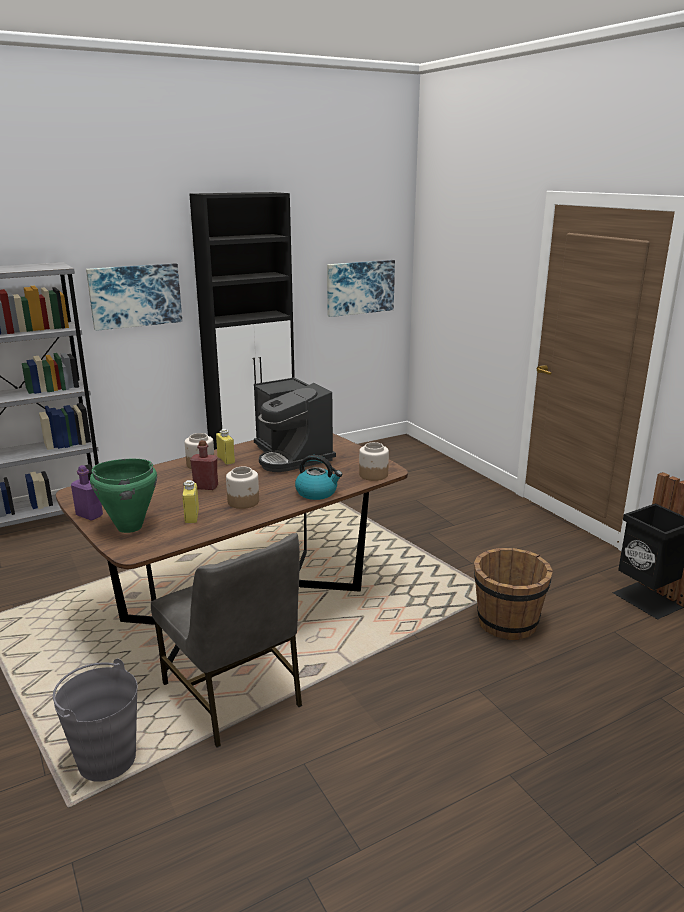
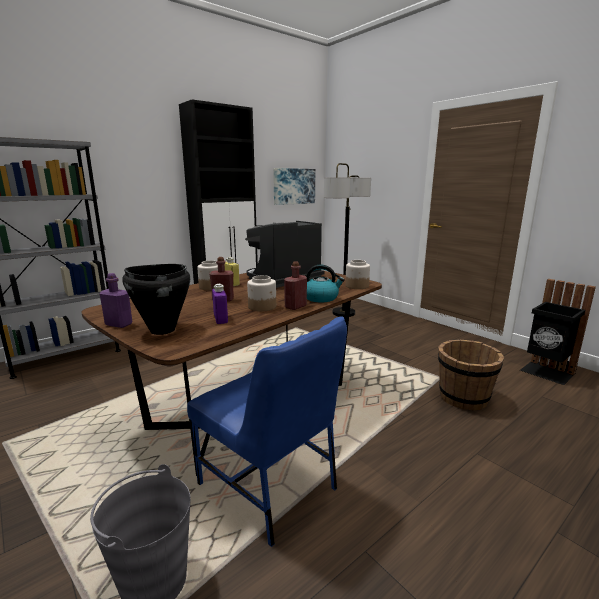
camera: 10 degrees left, 5 degrees down
picture [86,263,182,331] -> none
green cooking pot [90,459,157,533] -> black cooking pot [122,264,190,335]
grey chair [151,533,302,748] -> blue chair [187,316,347,547]
yellow bottle [182,480,199,523] -> purple bottle [212,284,228,324]
coffee machine [254,377,336,472] -> coffee machine turned 90 degrees clockwise [245,221,324,288]
none -> red bottle [284,261,307,310]
none -> floor lamp [324,163,371,317]

